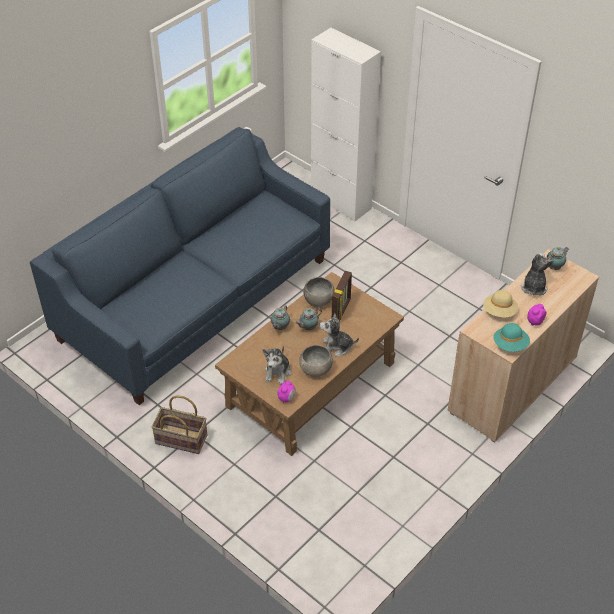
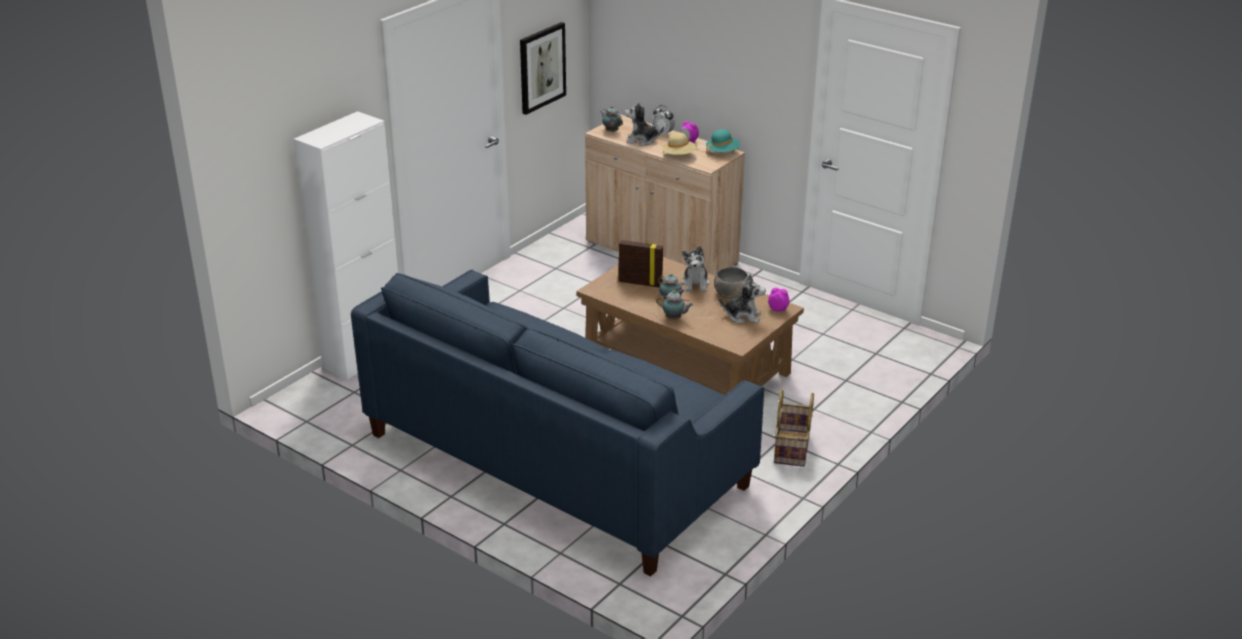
camera: 95 degrees left, 15 degrees down
grey bowl [303,277,335,307] -> none
none -> picture [520,22,566,115]
none -> alarm clock [652,105,675,136]

